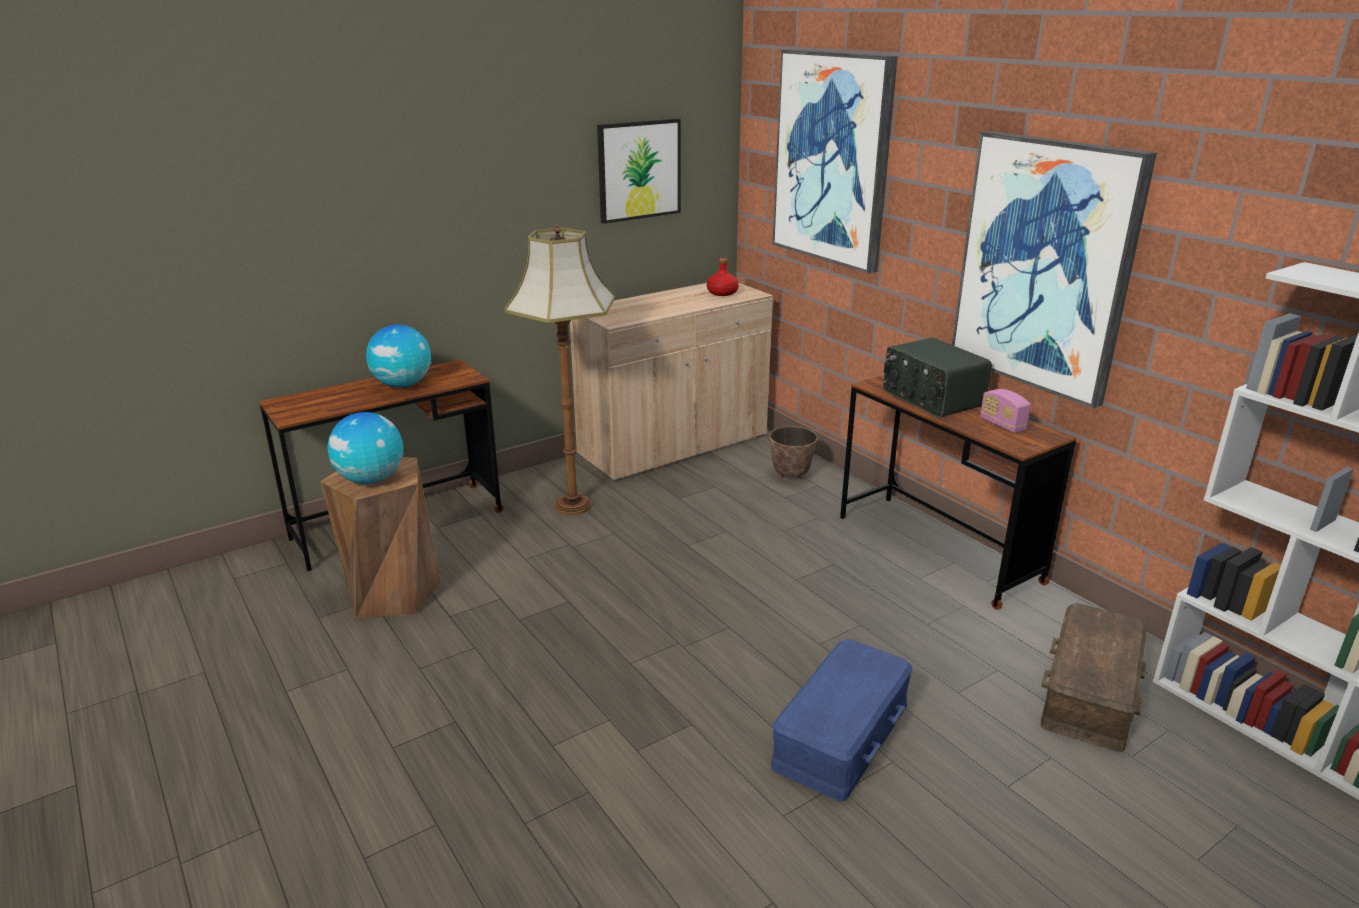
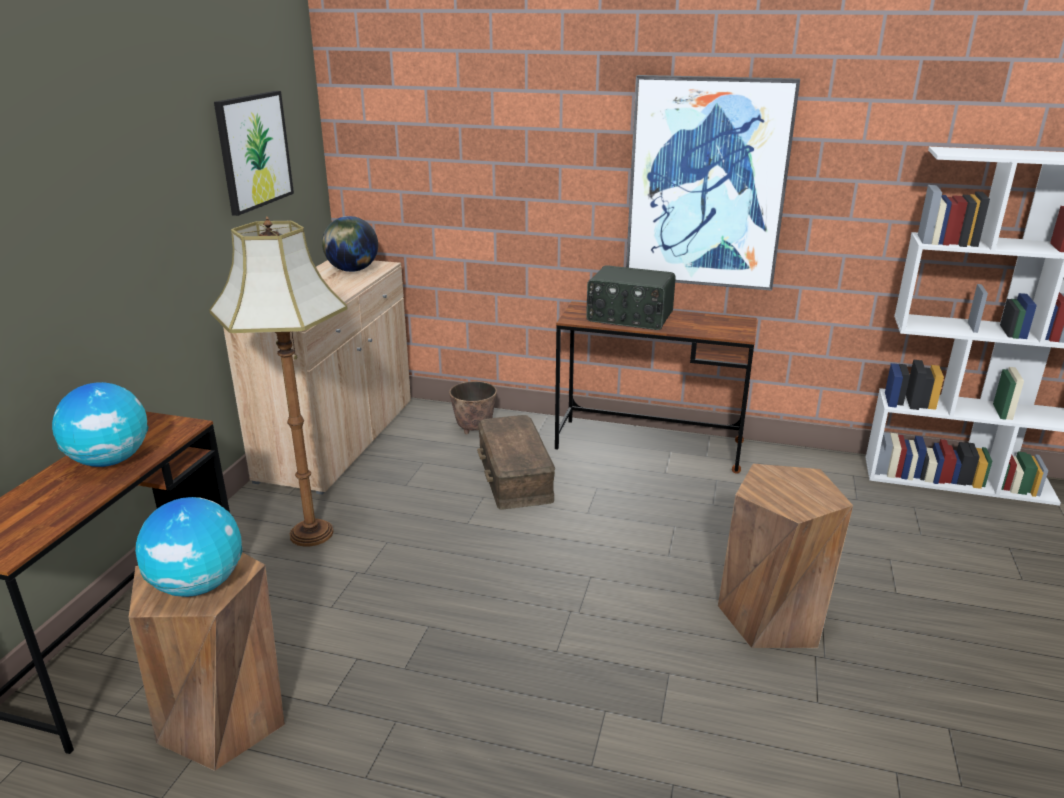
camera: 40 degrees left, 0 degrees up
red bottle [707,258,739,296] -> globe [322,216,378,272]
blue storage box [771,639,912,802] -> brown stool [718,464,853,648]
picture [773,50,898,274] -> none
radio [980,389,1031,433] -> none
brown storage box [1040,604,1146,752] -> brown storage box moved to [477,415,555,510]

